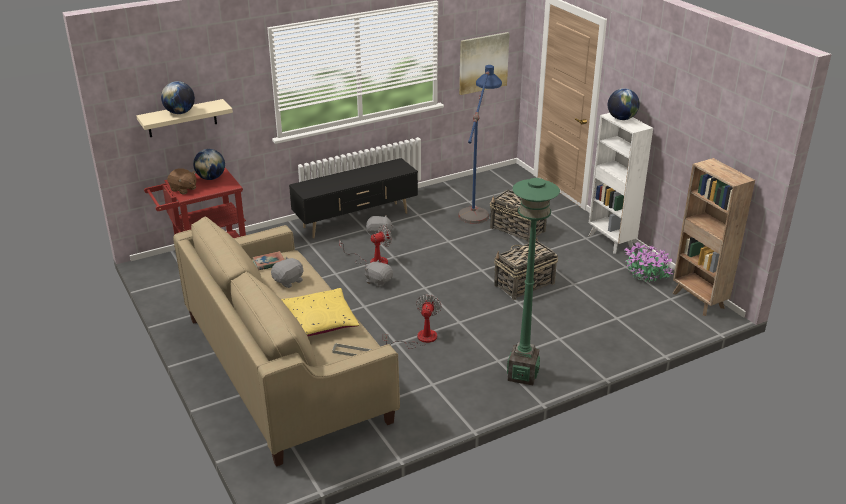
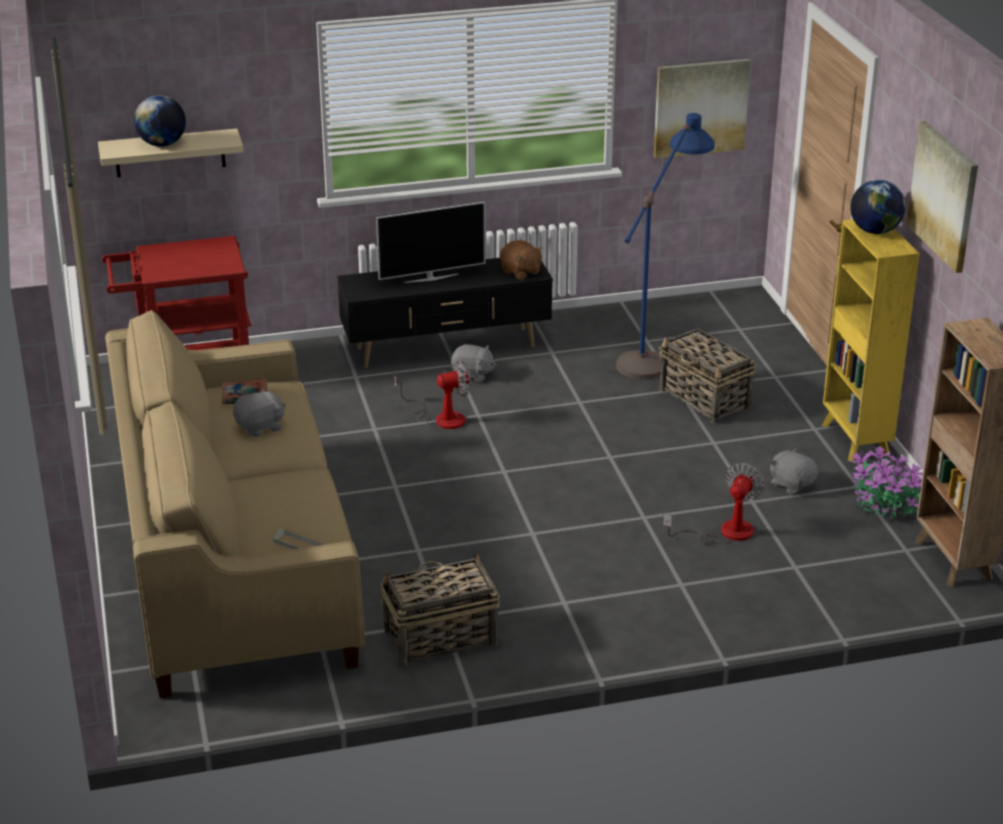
camera: 15 degrees right, 0 degrees up
brown plush toy [167,168,197,194] -> brown plush toy moved to [500,240,543,280]
globe [193,149,225,180] -> none
yellow pillow [281,288,360,336] -> none
grey plush toy [365,260,393,287] -> grey plush toy moved to [770,448,818,495]
fan [383,294,442,349] -> fan moved to [663,463,765,545]
basket [494,238,558,300] -> basket moved to [380,552,500,666]
green floor lamp [507,178,560,385] -> none
white bookcase [589,113,653,254] -> yellow bookcase [821,219,920,461]
none -> television [376,202,485,283]
none -> picture [906,121,978,273]

